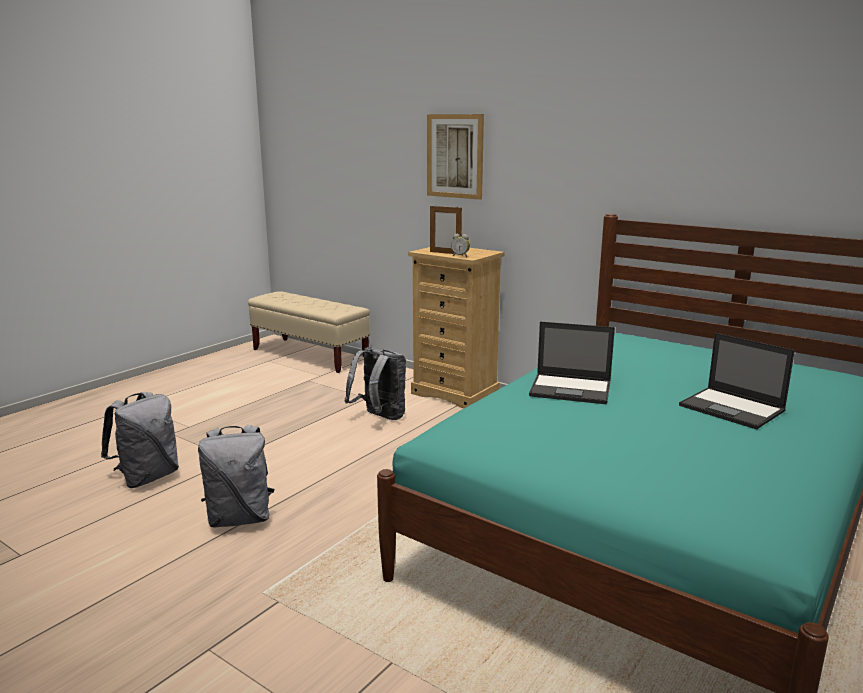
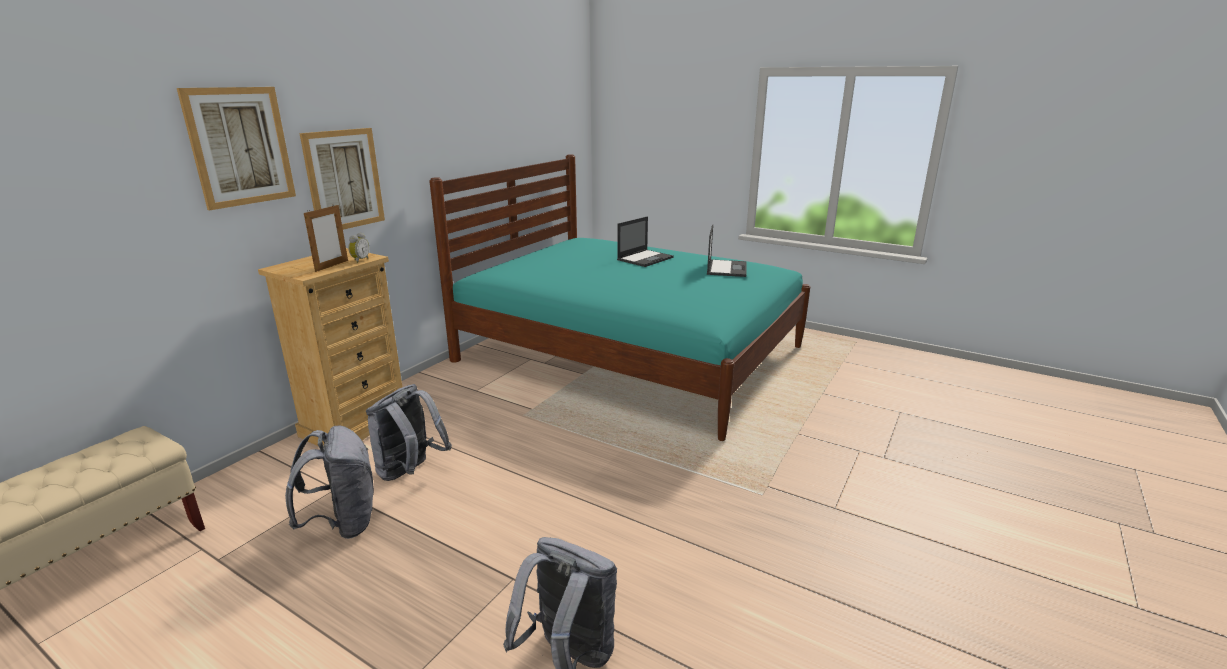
camera: 95 degrees left, 5 degrees up
grey backpack [198,425,274,528] -> grey backpack moved to [285,426,374,539]
laptop [529,322,615,404] -> laptop moved to [707,225,747,277]
none -> picture [299,128,385,230]

